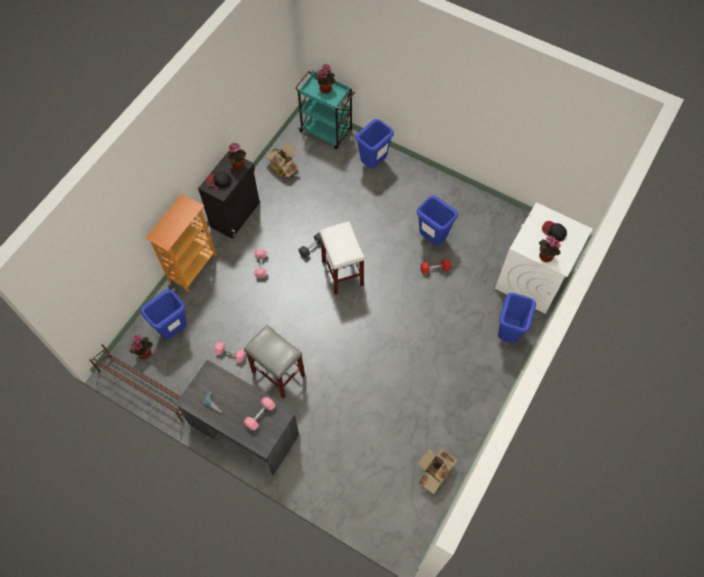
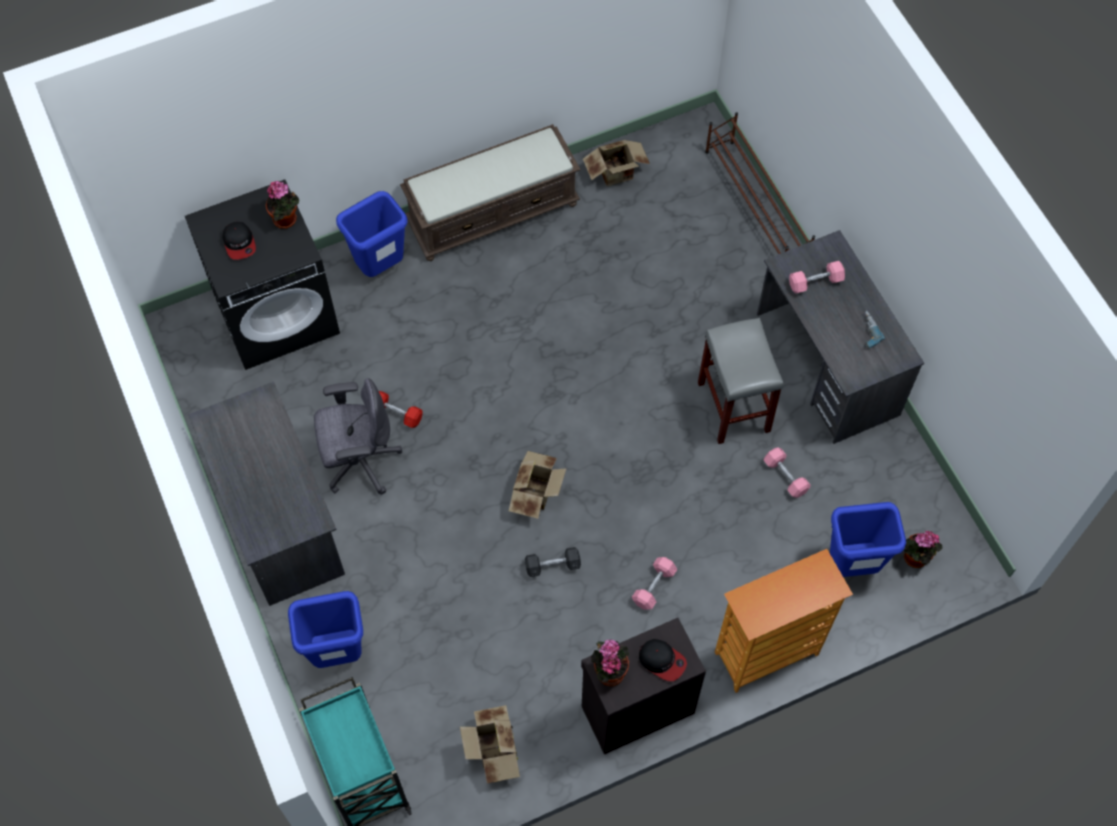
camera: 145 degrees left, 0 degrees up
brown shoe rack [89,344,184,422] -> brown shoe rack moved to [705,112,815,254]
potted plant [315,64,335,94] -> none
white stool [320,221,365,294] -> cardboard box [509,451,567,519]
blue trash can [417,195,458,245] -> grey office chair [314,378,402,494]
white washing machine [495,202,592,314] -> black washing machine [185,179,340,370]
none -> grey desk [188,381,345,606]
none -> brown bench [400,124,581,261]

